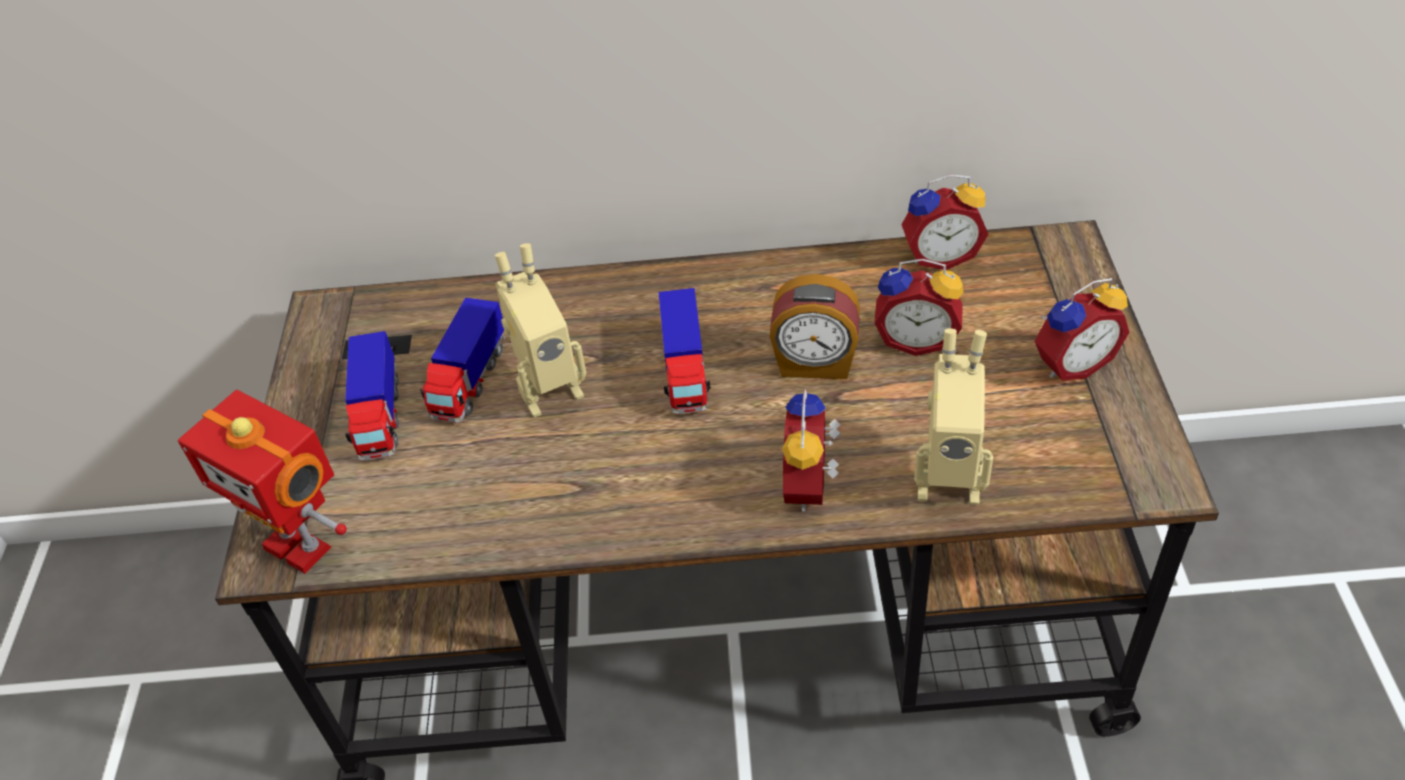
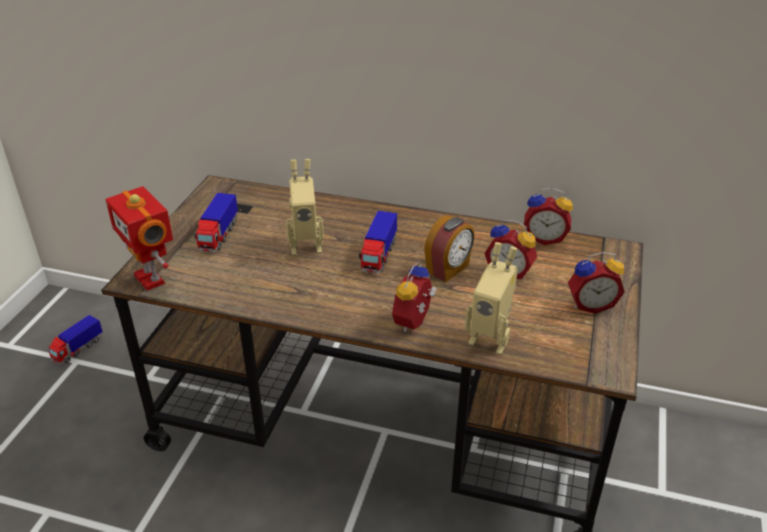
camera: 15 degrees right, 10 degrees down
toy truck [420,297,505,423] -> toy truck moved to [49,315,103,365]
alarm clock [769,274,860,379] -> alarm clock turned 75 degrees counterclockwise [424,215,475,282]

